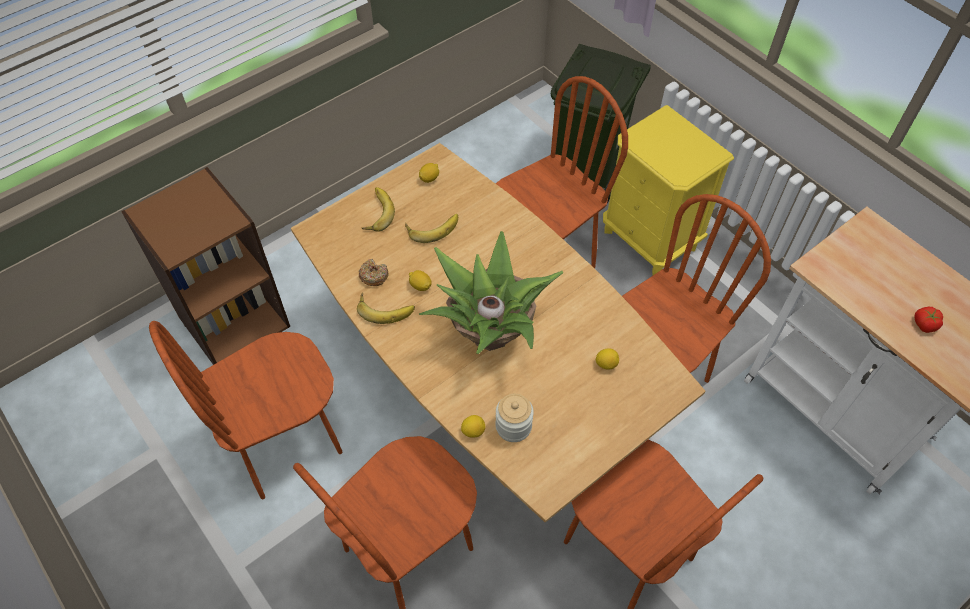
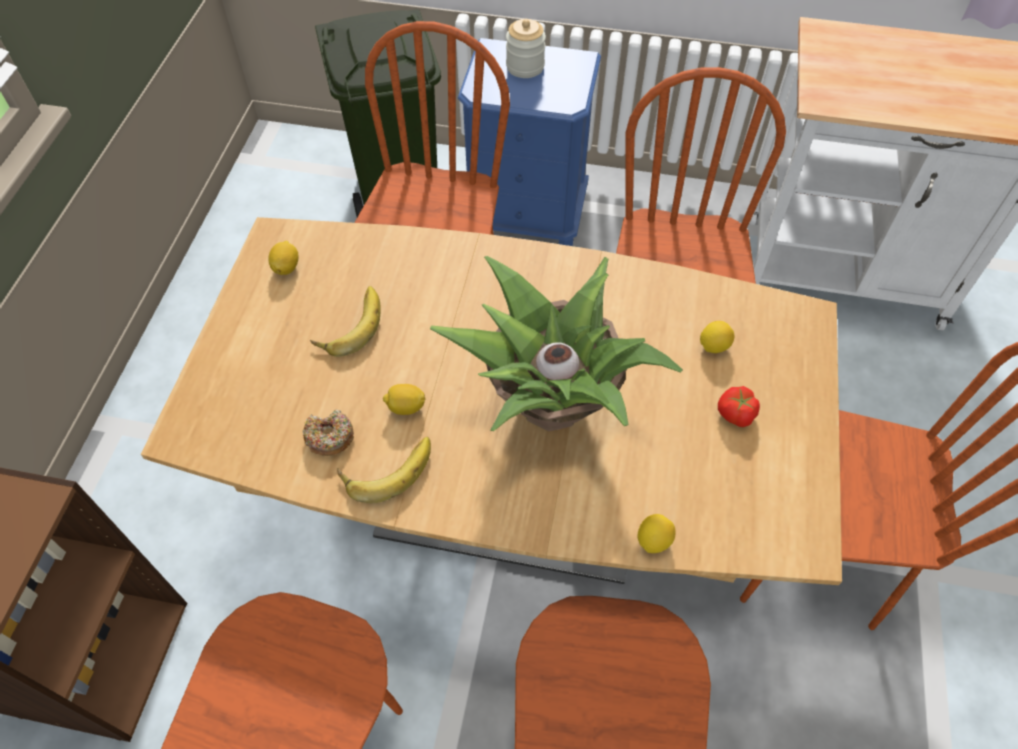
camera: 40 degrees left, 0 degrees up
banana [362,187,395,231] -> none
jar [495,394,534,442] -> jar moved to [506,19,546,78]
yellow nightstand [603,105,734,276] -> blue nightstand [458,38,601,246]
tomato [914,307,943,333] -> tomato moved to [718,386,760,427]

